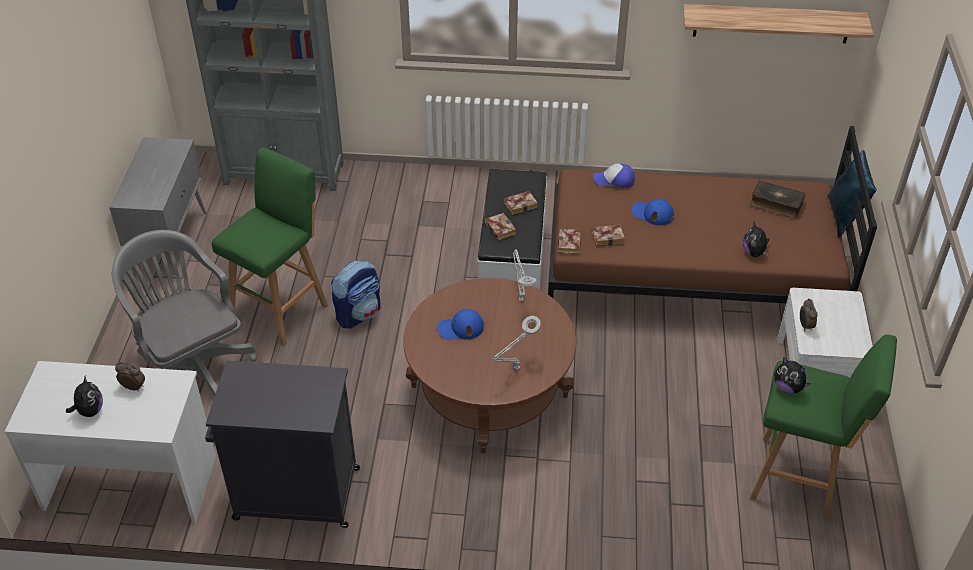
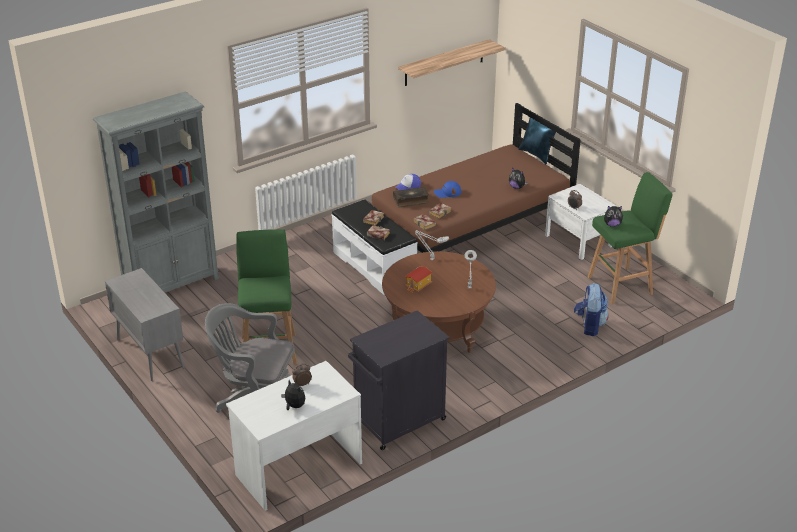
camera: 40 degrees left, 10 degrees down
backpack [331,260,380,329] -> backpack moved to [574,283,609,336]
blue cap [437,309,484,340] -> toy house [405,266,432,292]
book [750,180,806,218] -> book moved to [393,187,429,207]

